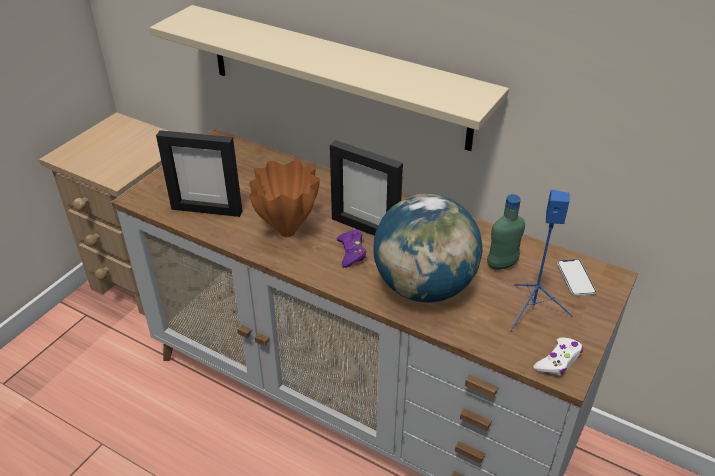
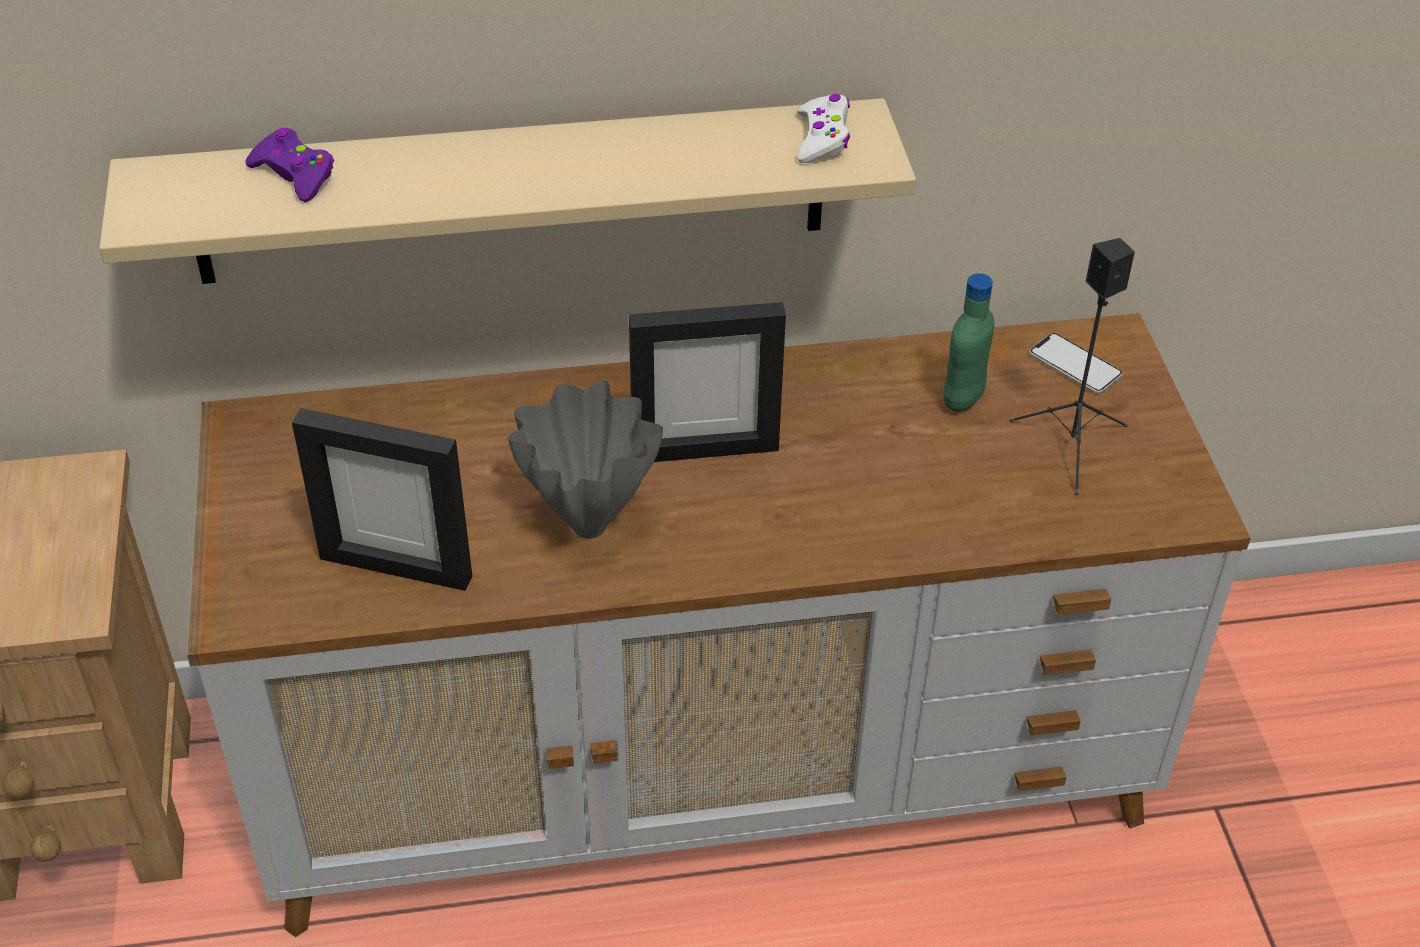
camera: 40 degrees left, 5 degrees up
picture frame [156,130,242,217] -> picture frame turned 45 degrees clockwise [292,408,472,591]
orange vase [249,160,320,237] -> grey vase [508,380,663,539]
purple game controller [337,230,366,268] -> purple game controller moved to [245,128,334,202]
globe [374,194,483,302] -> none
blue speaker [510,189,573,332] -> black speaker [1009,238,1135,495]
white game controller [533,338,583,375] -> white game controller moved to [797,94,850,163]

